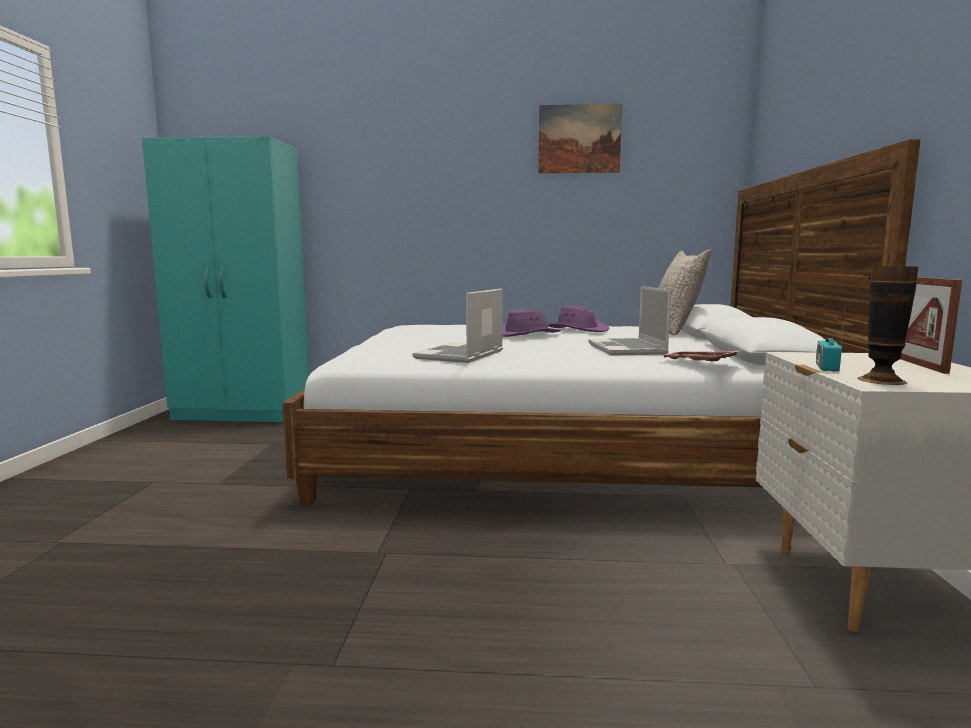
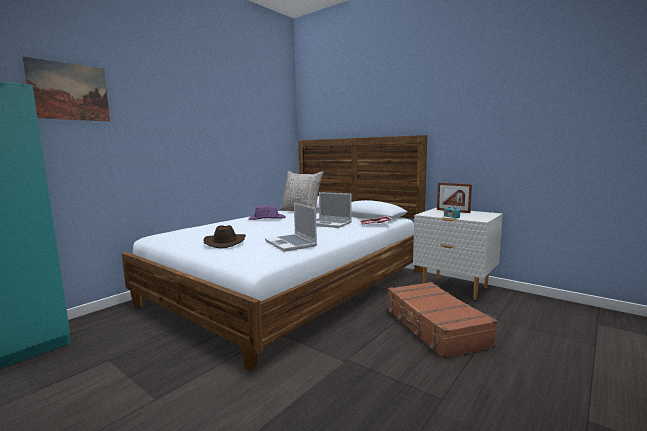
camera: 55 degrees left, 0 degrees up
purple hat [502,309,561,337] -> none
picture [538,104,622,173] -> picture moved to [23,56,110,122]
vase [857,266,919,385] -> none
none -> brown hat [203,225,246,248]
none -> brown suitcase [388,282,497,359]

